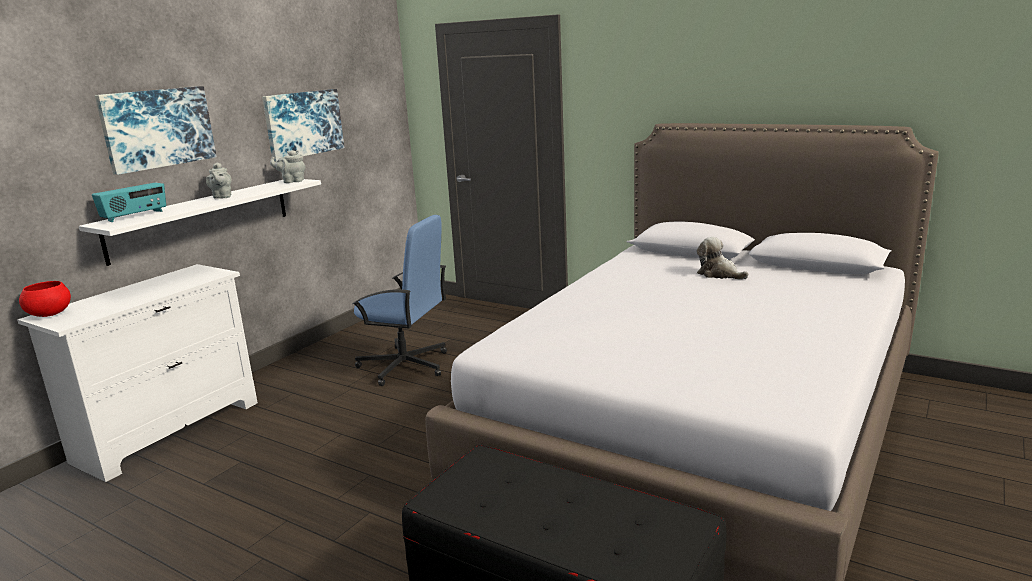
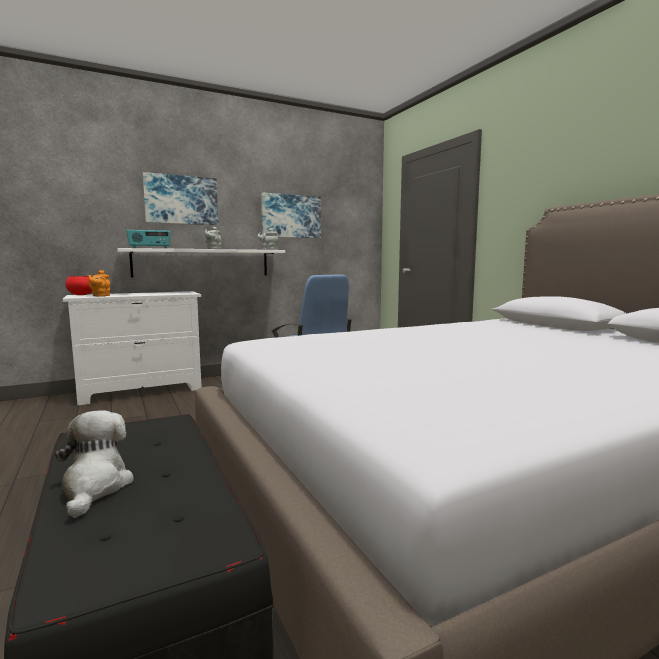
camera: 30 degrees right, 10 degrees down
plush toy [697,237,748,279] -> plush toy moved to [55,410,134,518]
none -> orange teapot [88,270,110,297]

